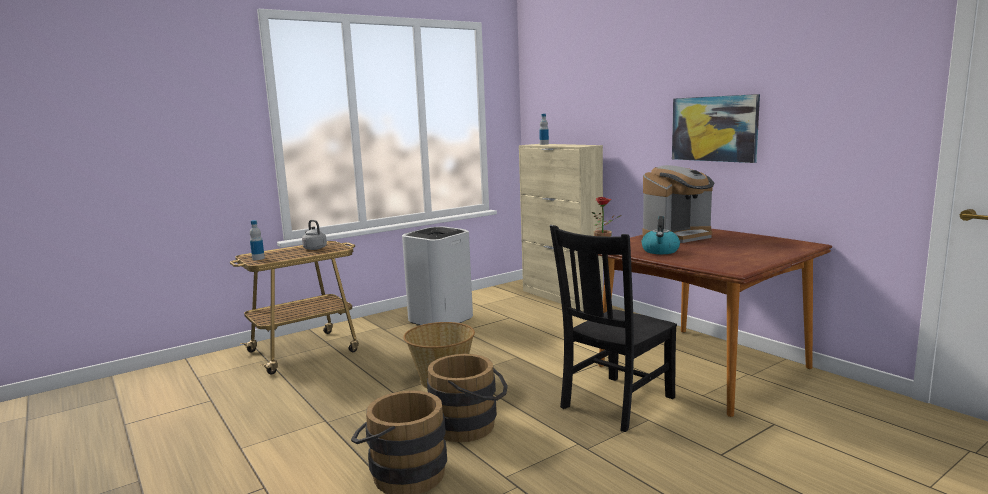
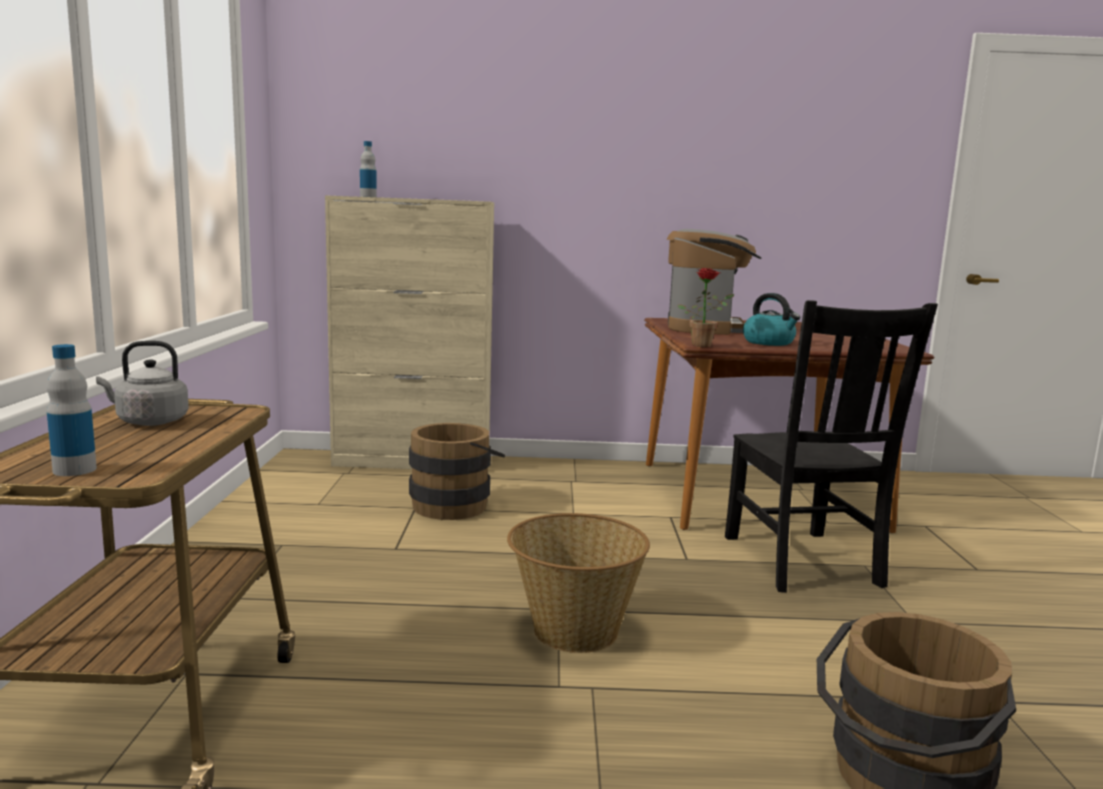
camera: 55 degrees left, 0 degrees up
white trash can [402,226,473,325] -> none
brown bucket [427,354,508,442] -> brown bucket moved to [409,423,505,520]
picture [672,94,760,163] -> none

